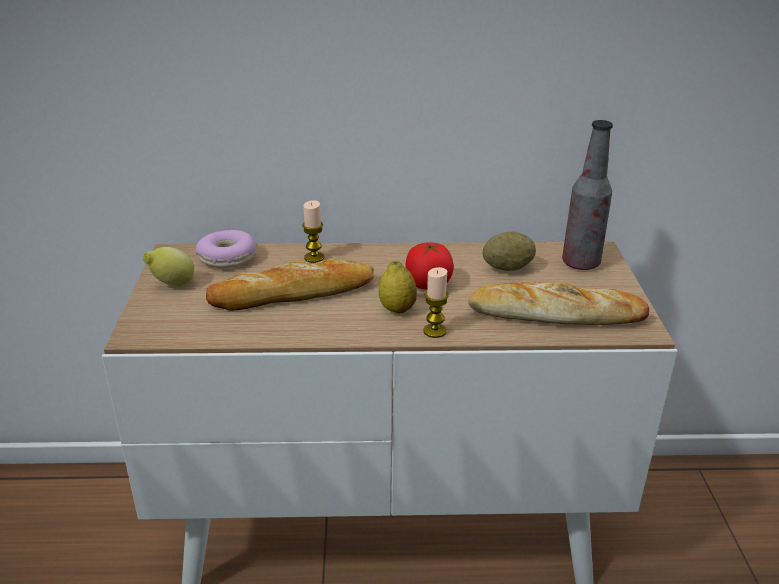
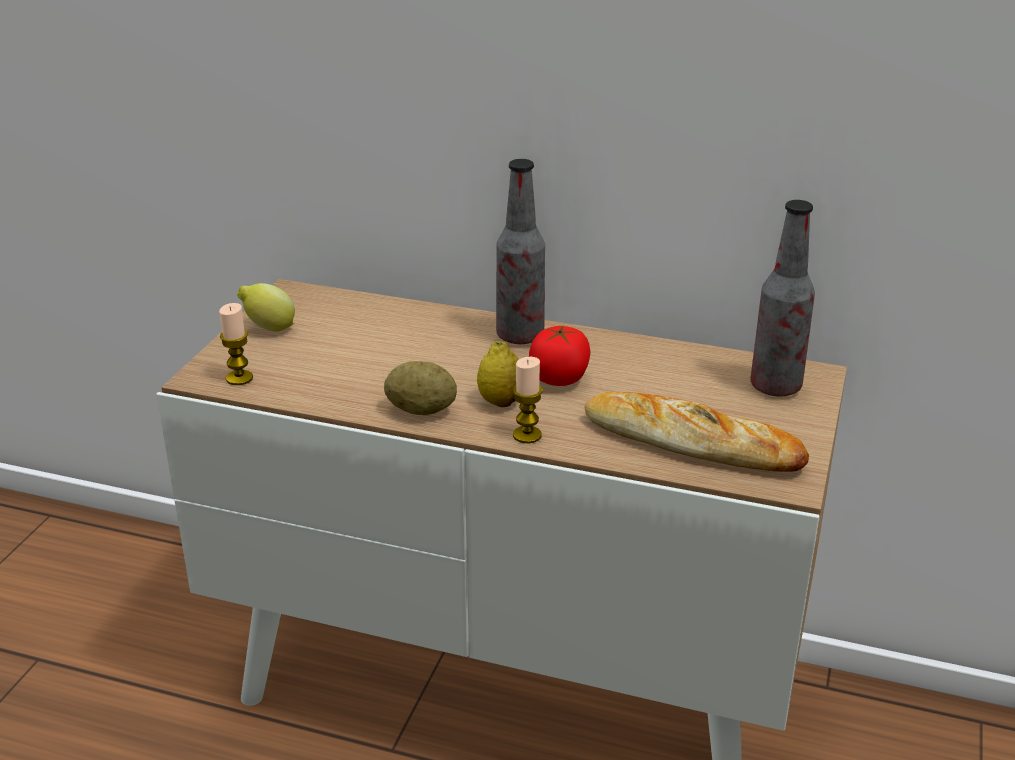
camera: 20 degrees right, 0 degrees up
donut [196,230,256,268] -> none
bread [206,259,374,311] -> none
candle [302,200,324,263] -> candle moved to [219,303,253,385]
potato [483,232,536,271] -> potato moved to [384,361,457,415]
none -> bottle [496,159,545,344]

